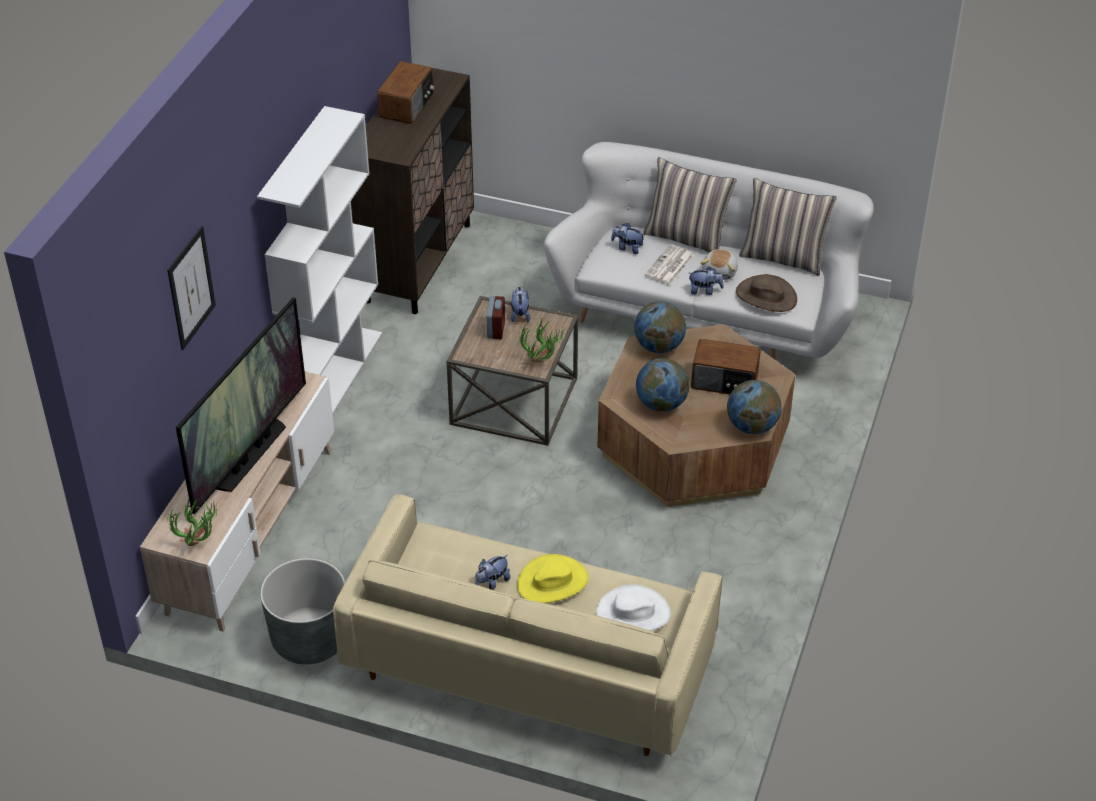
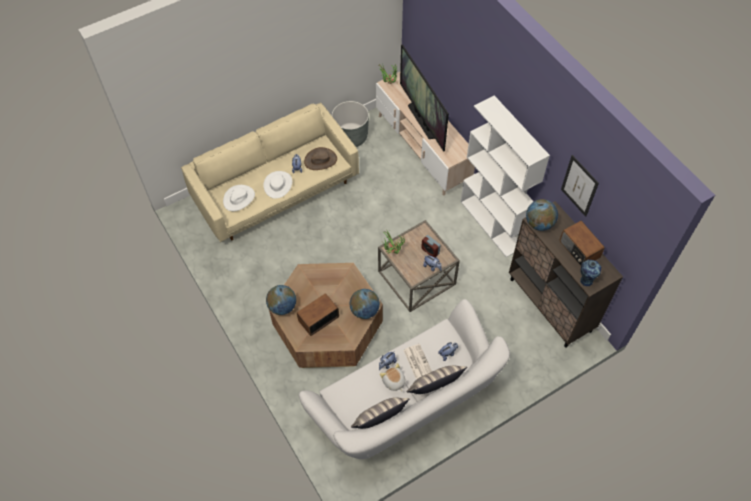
camera: 130 degrees right, 15 degrees up
picture [167,226,216,350] -> picture moved to [561,155,599,217]
yellow hat [517,554,588,603] -> white hat [263,171,292,199]
globe [636,358,690,412] -> globe moved to [526,199,558,231]
brown hat [736,274,797,312] -> brown hat moved to [304,147,337,170]
none -> vase [580,259,601,286]

